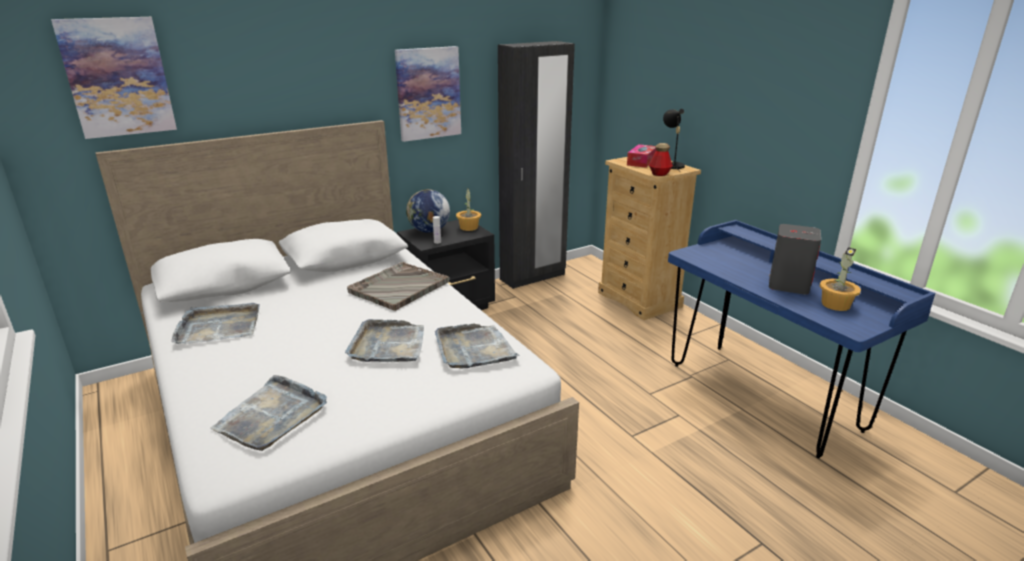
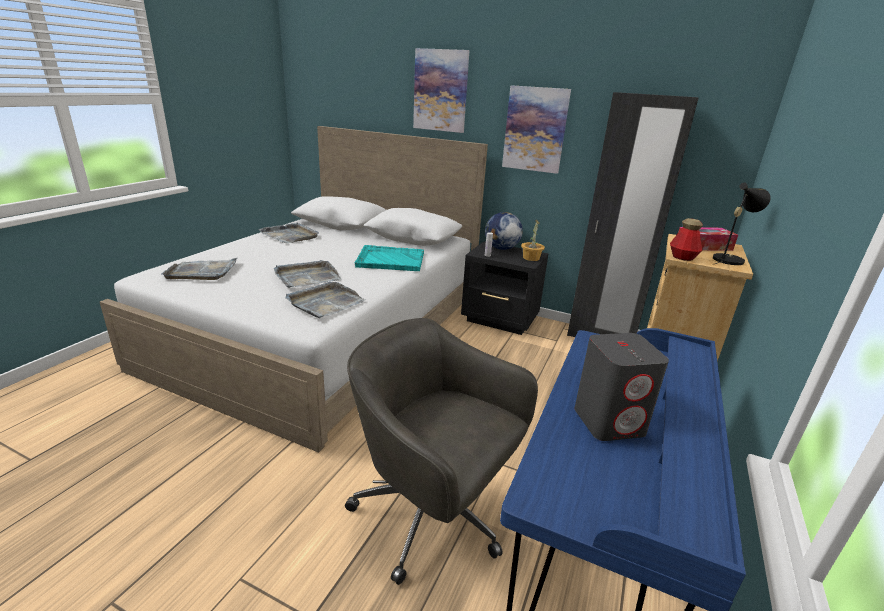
camera: 55 degrees right, 0 degrees up
picture [51,17,177,139] -> picture moved to [413,48,470,133]
grey tray [347,262,449,311] -> turquoise tray [354,245,424,271]
potted plant [819,247,861,311] -> none
none -> grey office chair [345,318,538,585]

